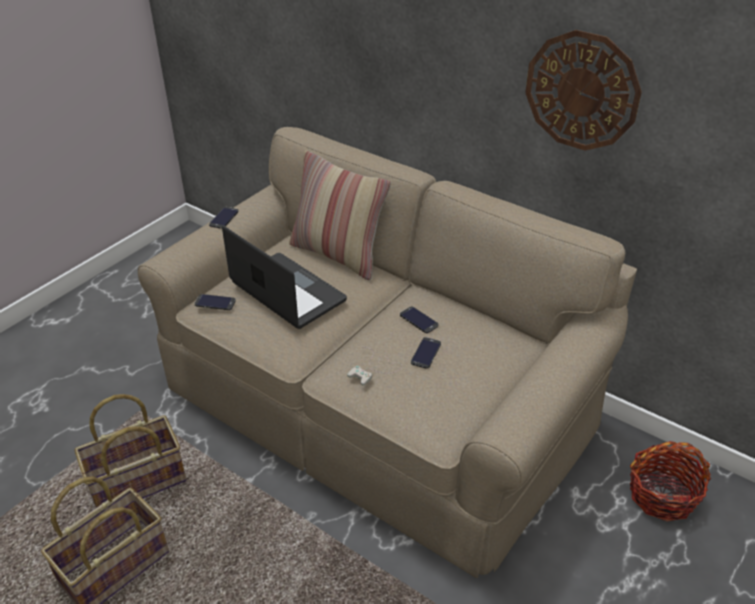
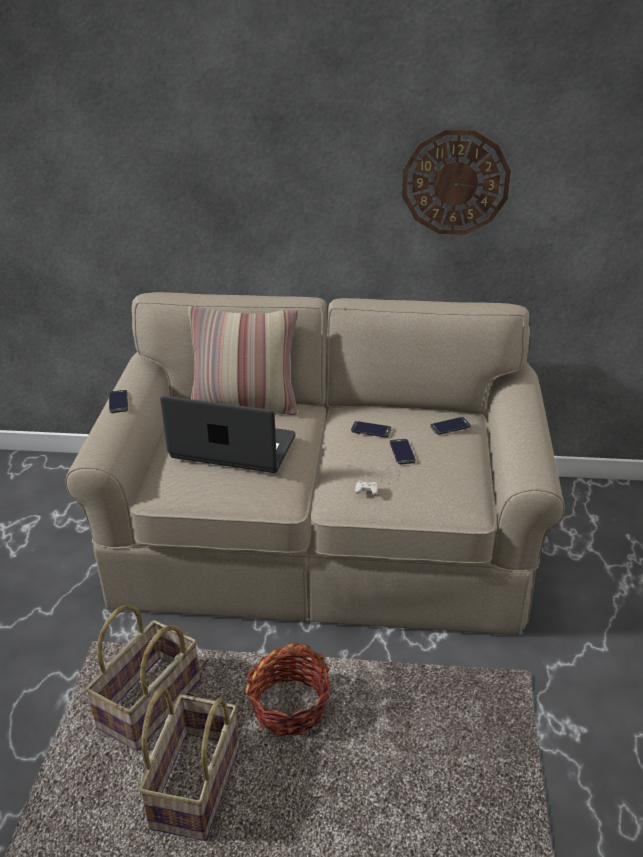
camera: 30 degrees left, 5 degrees down
phone [195,294,236,310] -> phone moved to [430,417,471,435]
basket [630,441,711,522] -> basket moved to [245,643,330,737]

